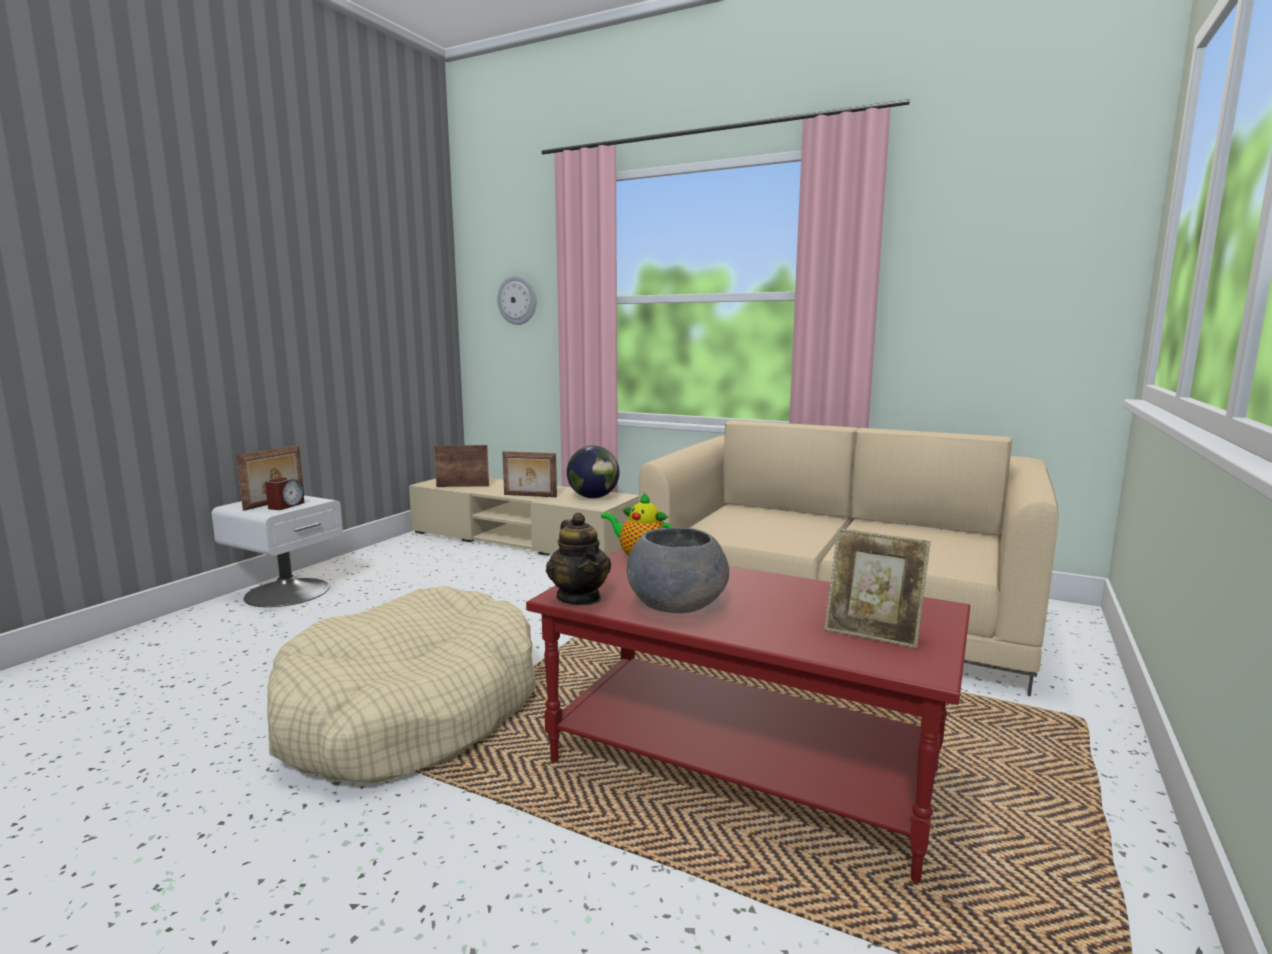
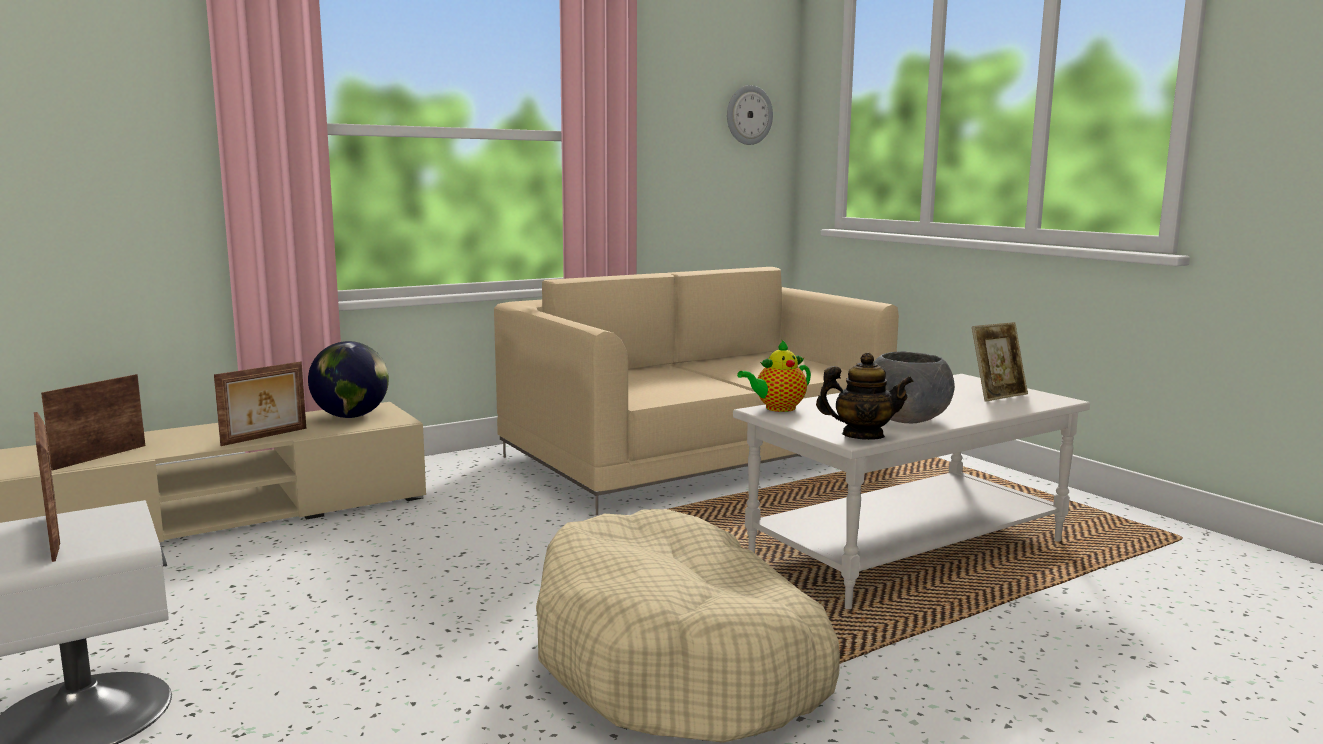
camera: 60 degrees left, 0 degrees up
alarm clock [265,477,304,510] -> none
wall clock [497,276,536,325] -> wall clock moved to [727,85,773,145]
red coffee table [526,549,970,883] -> white coffee table [733,374,1090,609]

